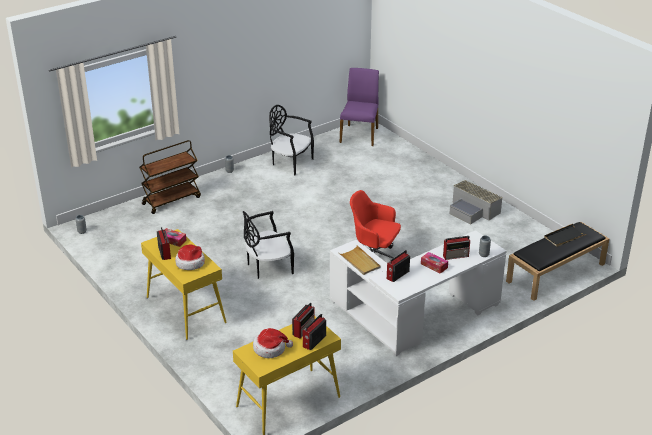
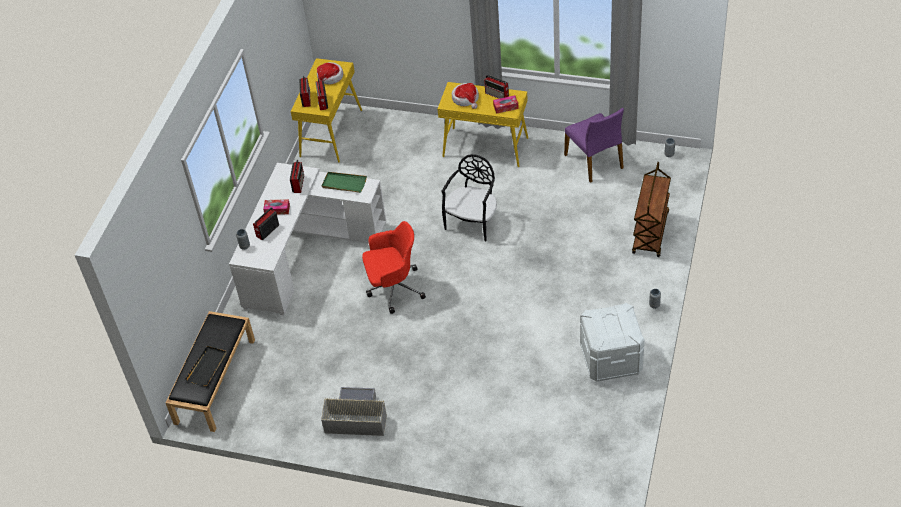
camera: 145 degrees right, 15 degrees up
black chair [269,105,314,176] -> white storage box [580,303,645,382]
beige tray [339,245,380,275] -> green tray [322,172,367,193]
purple chair [340,68,379,146] -> purple chair moved to [564,108,624,183]

